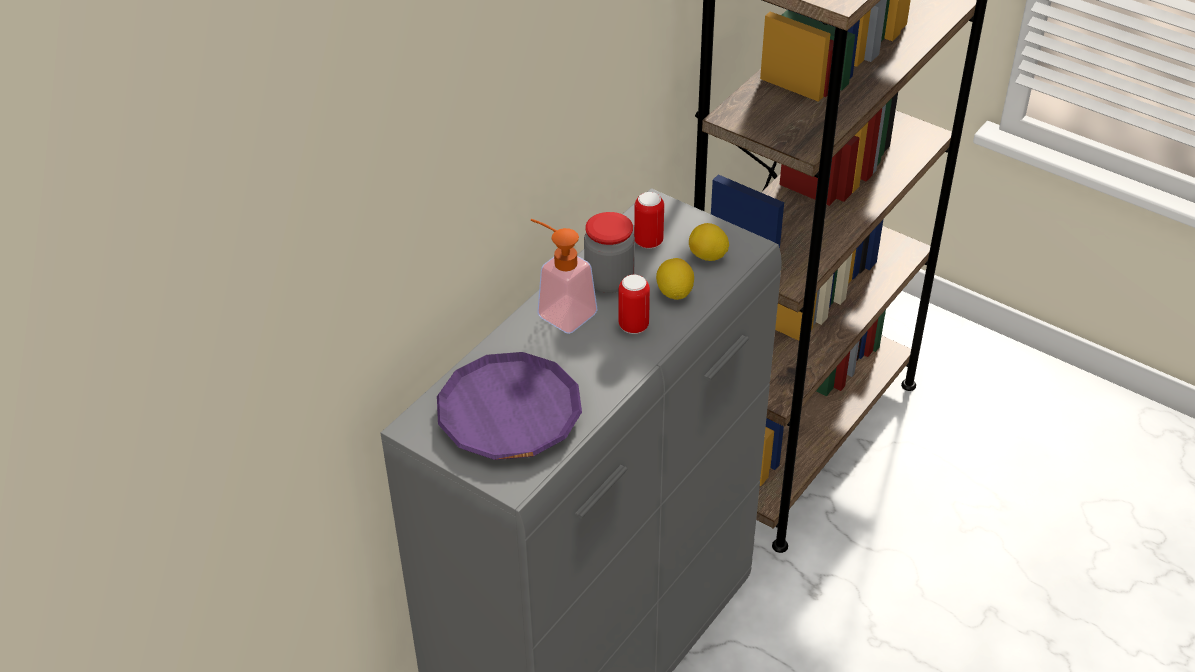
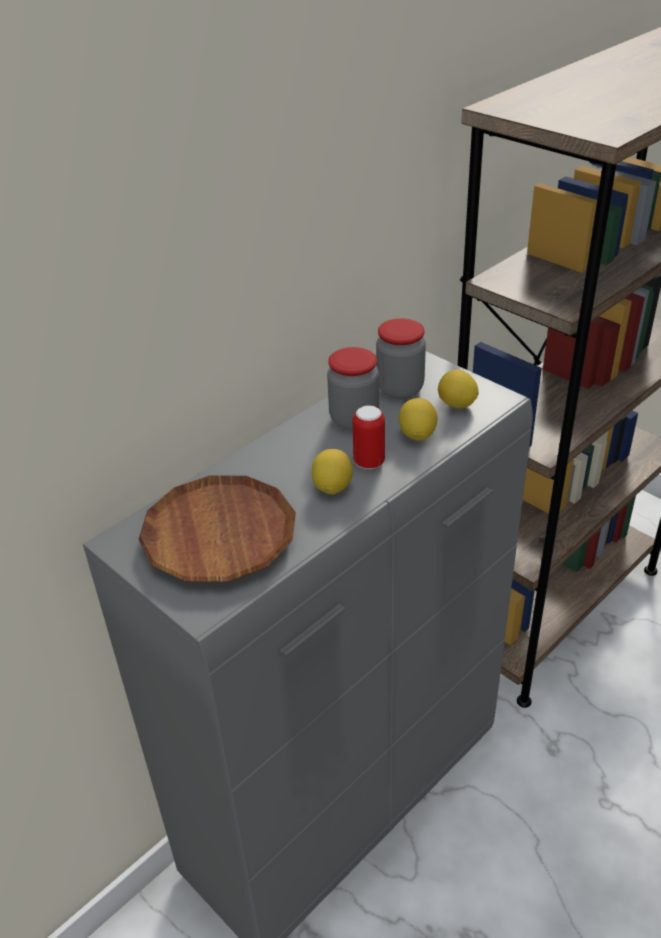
camera: 10 degrees right, 5 degrees down
purple plate [437,352,582,460] -> brown plate [138,476,296,582]
soap dispenser [531,219,598,334] -> none
can [634,192,664,249] -> jar [376,318,426,399]
none -> lemon [312,449,353,494]

